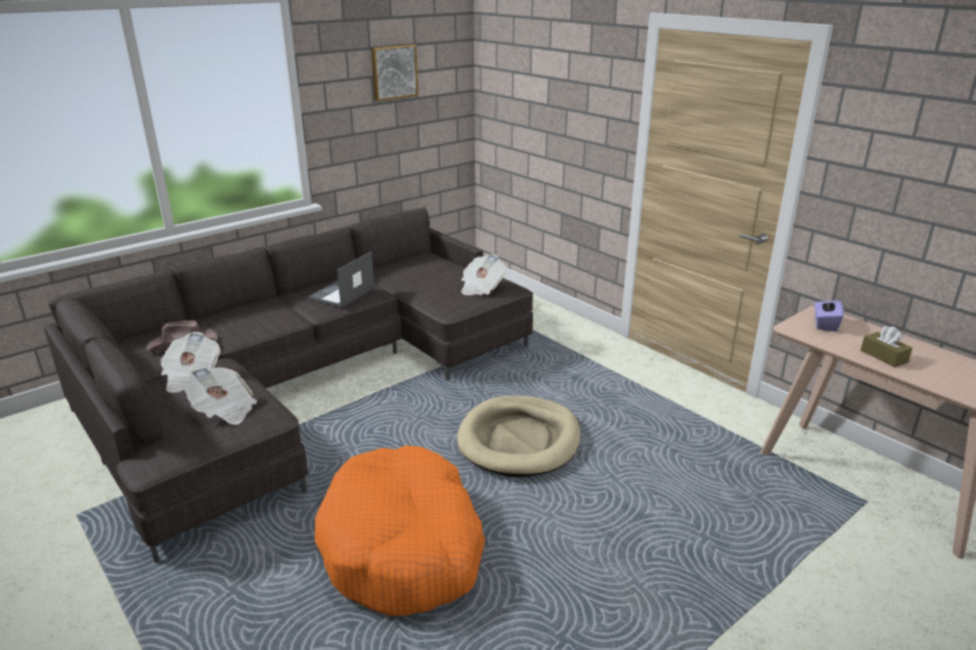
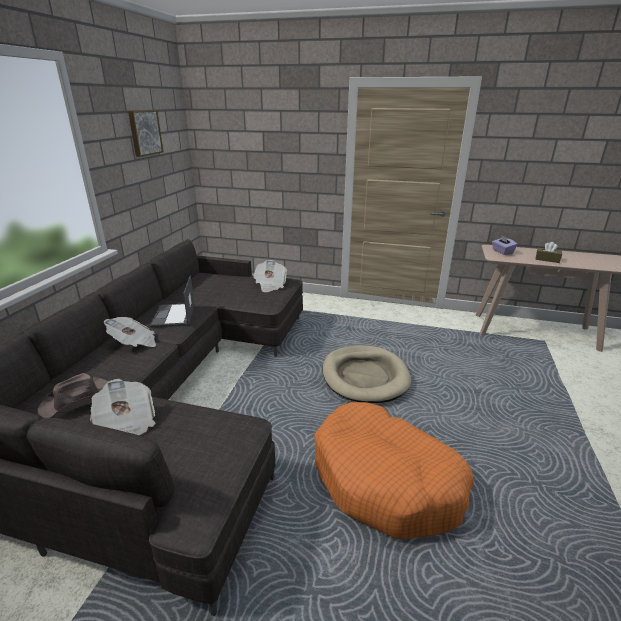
camera: 35 degrees left, 0 degrees up
newspaper [183,367,257,425] -> newspaper moved to [104,317,156,347]

